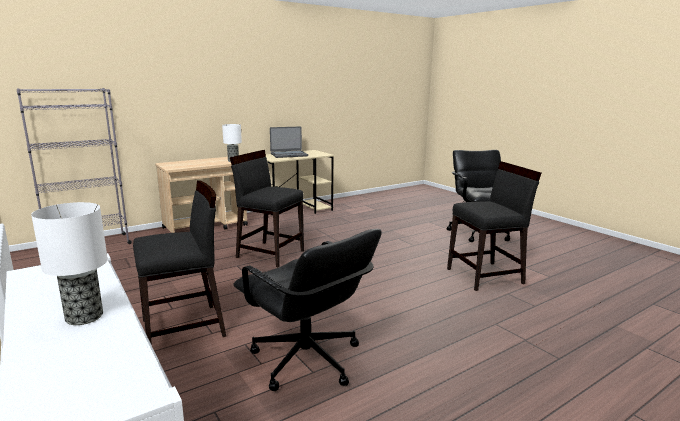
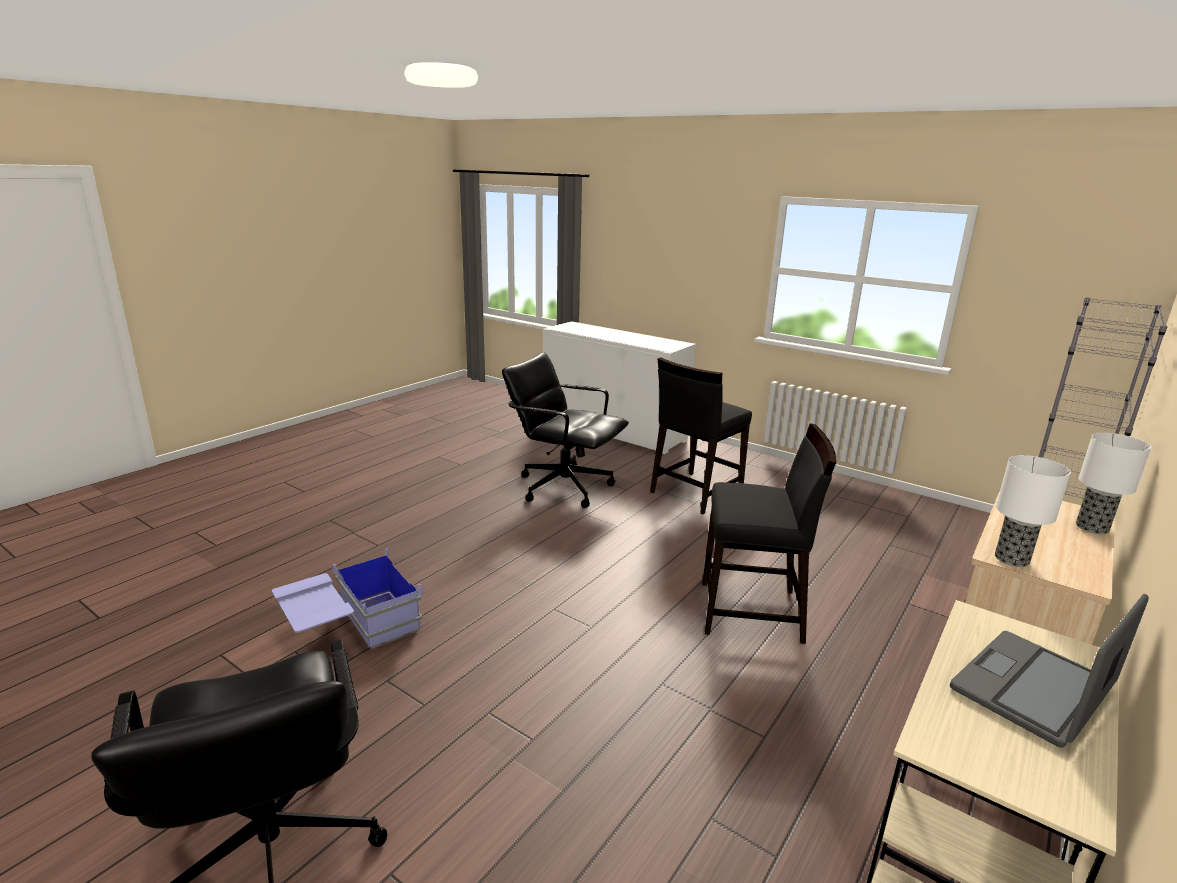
camera: 160 degrees right, 5 degrees up
table lamp [31,202,108,325] -> table lamp moved to [1076,433,1151,534]
black chair [447,161,541,291] -> blue storage box [272,548,423,649]

